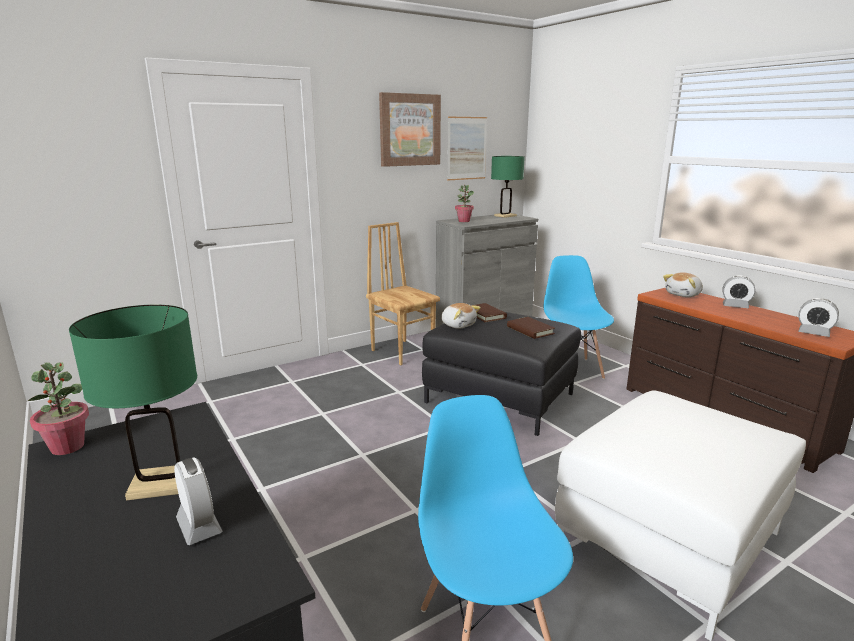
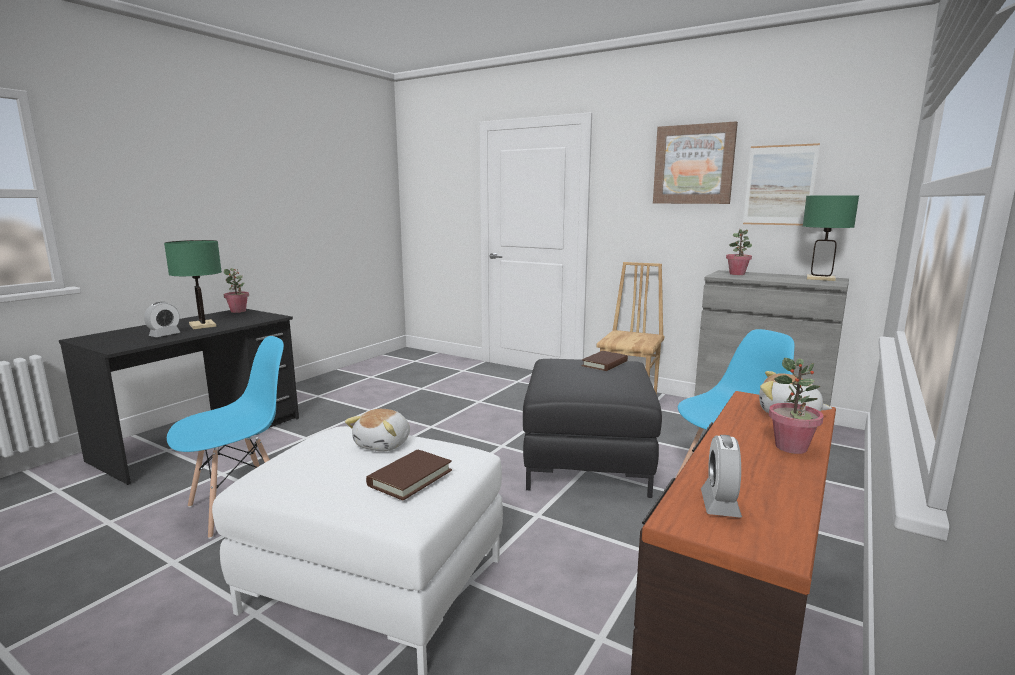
camera: 65 degrees right, 5 degrees down
plush toy [441,303,481,328] -> plush toy moved to [345,409,410,451]
brown book [507,317,555,339] -> brown book moved to [366,449,452,500]
alarm clock [722,275,755,308] -> potted plant [769,358,824,454]

